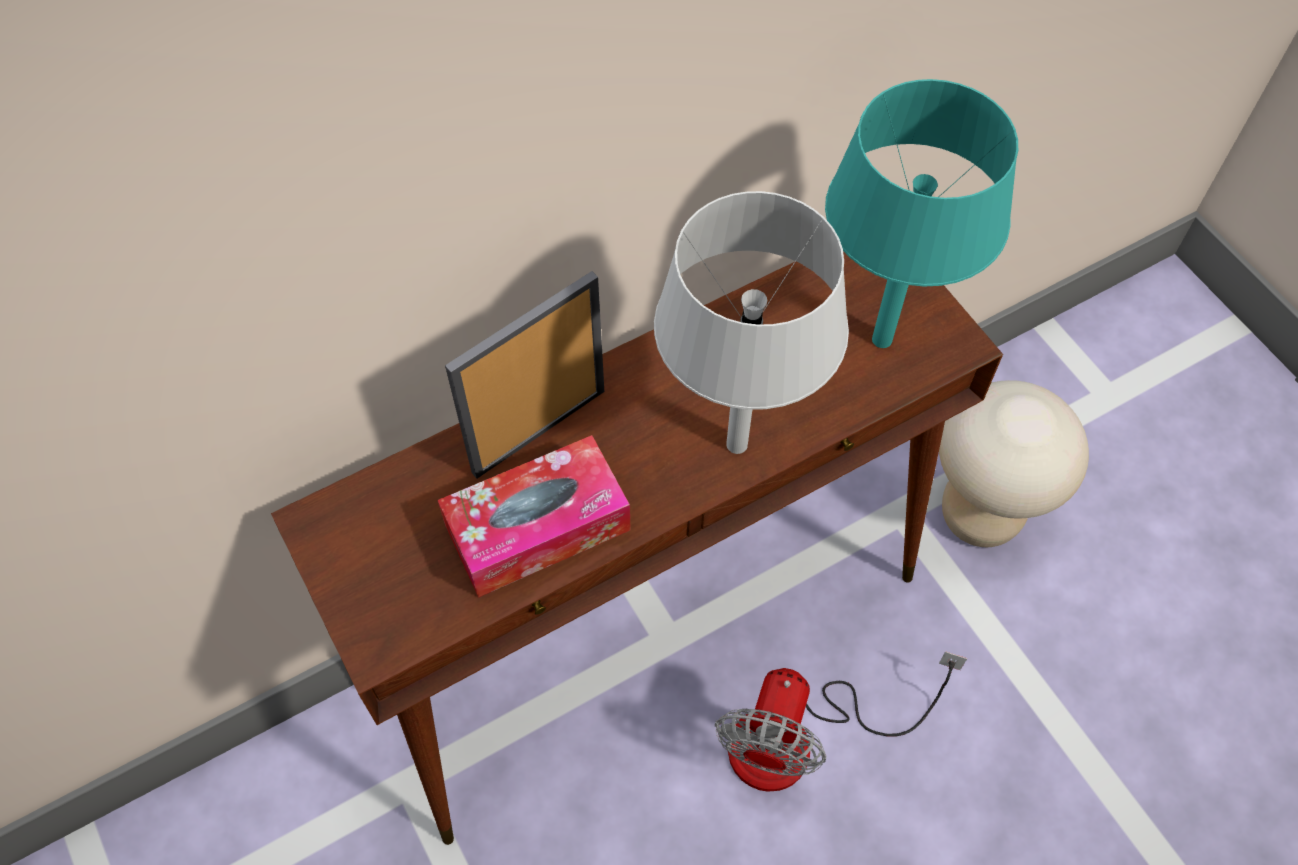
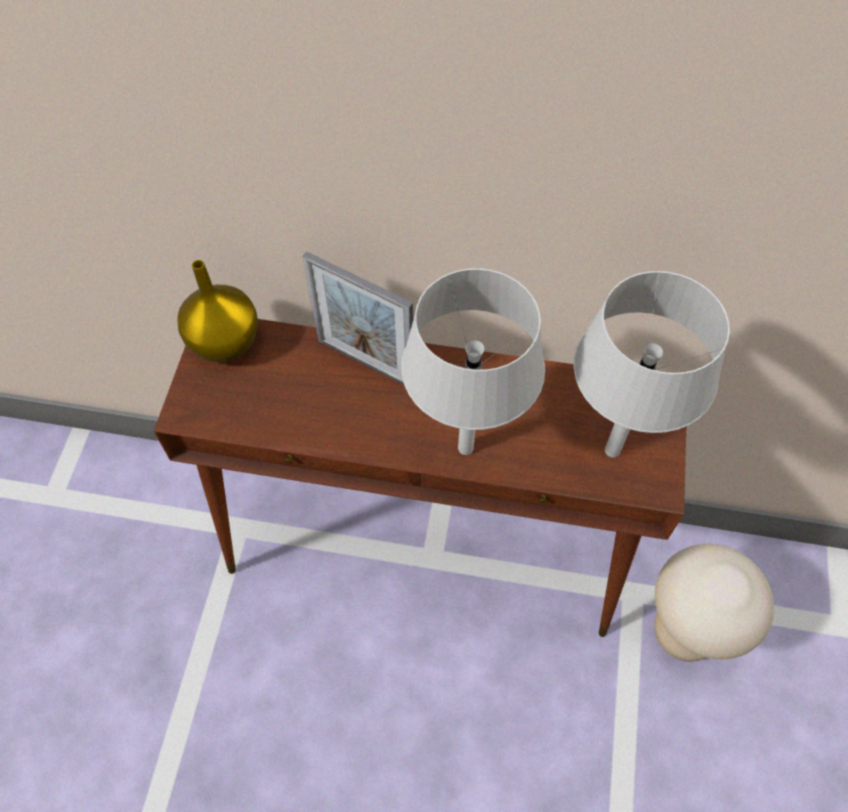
camera: 40 degrees right, 0 degrees up
tissue box [438,435,631,598] -> none
picture frame [445,271,604,479] -> picture frame turned 150 degrees counterclockwise [303,251,413,386]
fan [715,651,967,792] -> none
turquoise table lamp [825,79,1018,348] -> grey table lamp [573,271,730,458]
none -> yellow vase [177,260,258,363]

